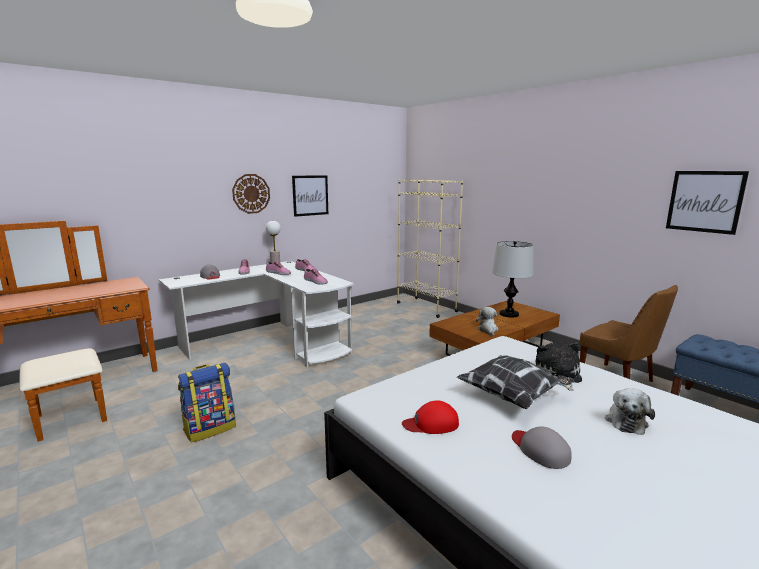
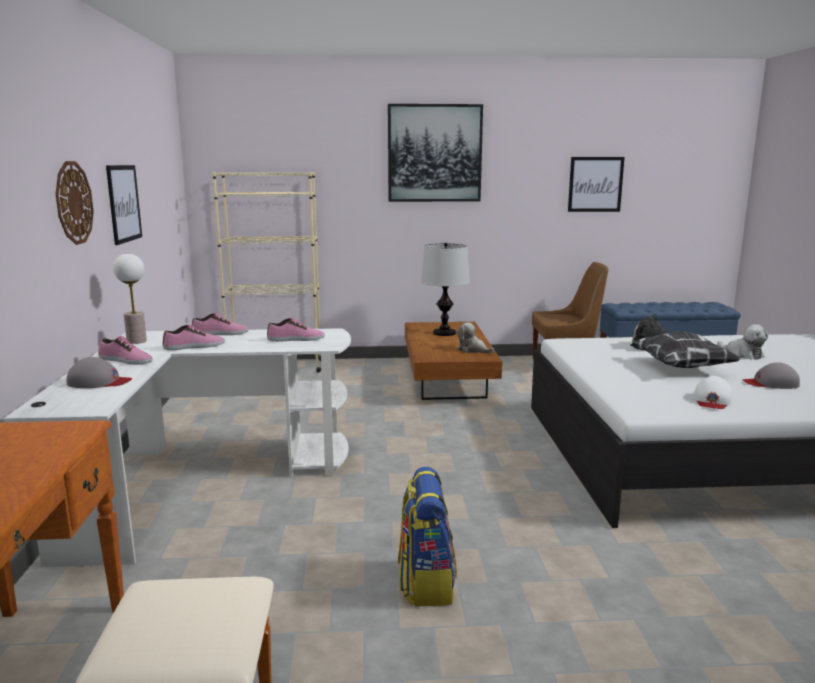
camera: 55 degrees left, 0 degrees up
red cap [402,401,459,434] -> white cap [694,376,732,409]
none -> picture [388,104,483,202]

